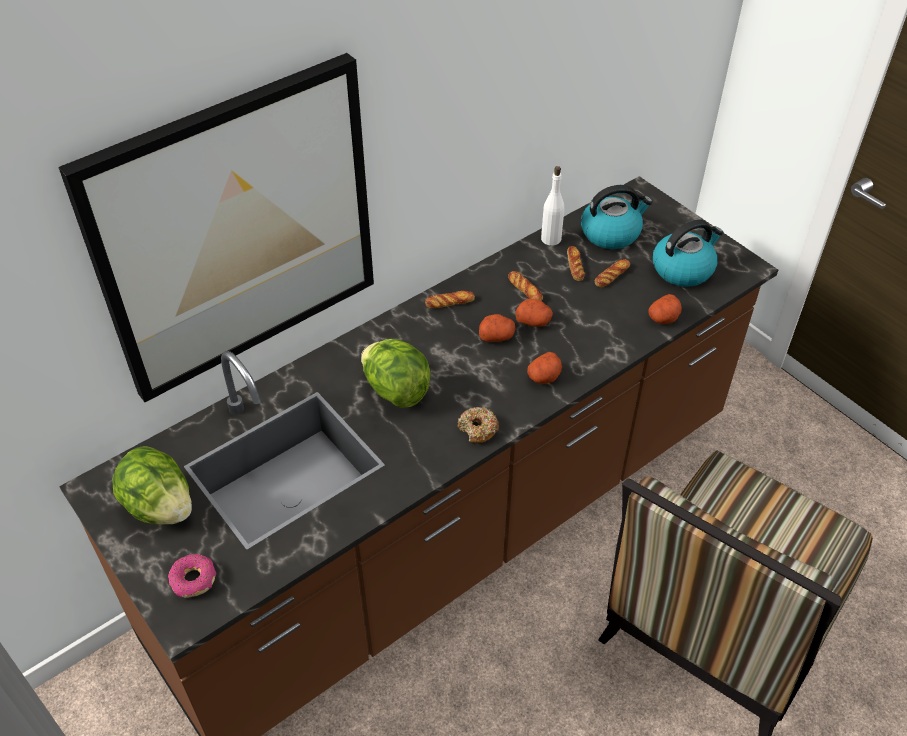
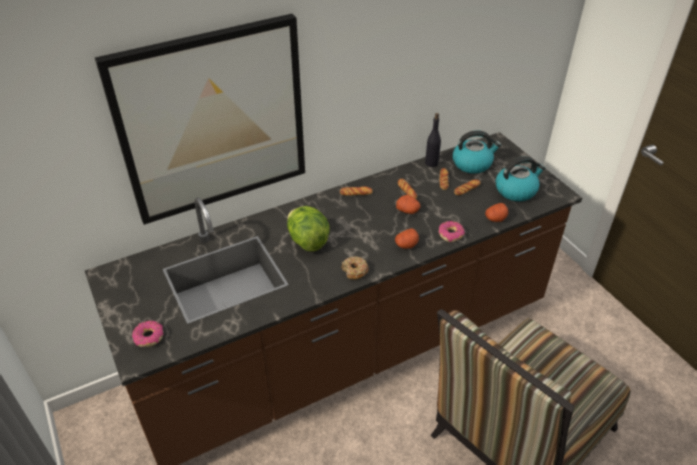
camera: 10 degrees right, 5 degrees down
lettuce [112,446,192,525] -> none
potato [479,314,516,342] -> none
white bottle [541,166,564,246] -> black bottle [425,113,441,167]
none -> donut [439,221,465,242]

